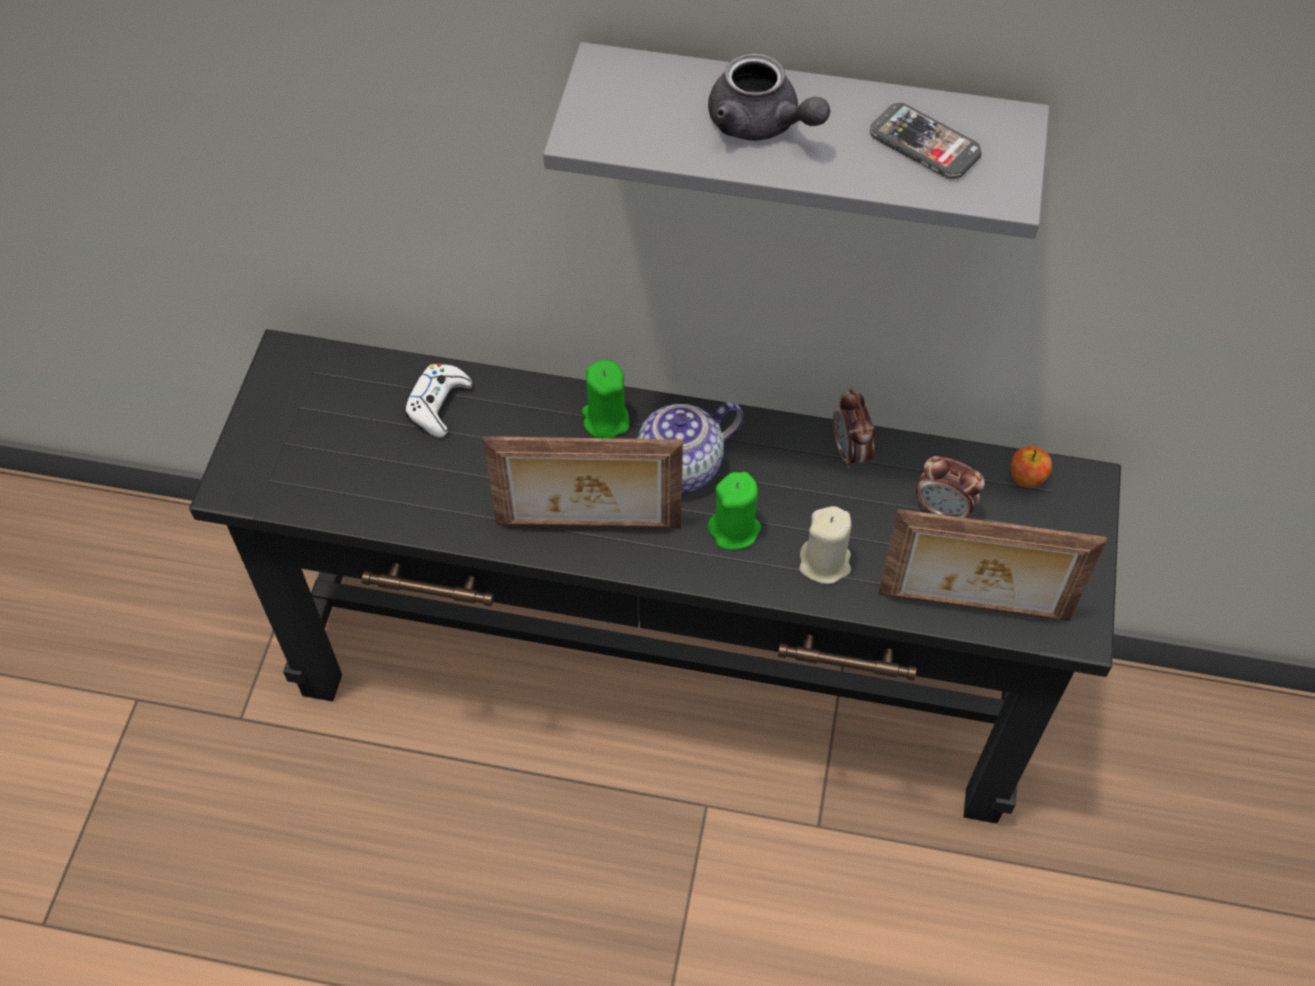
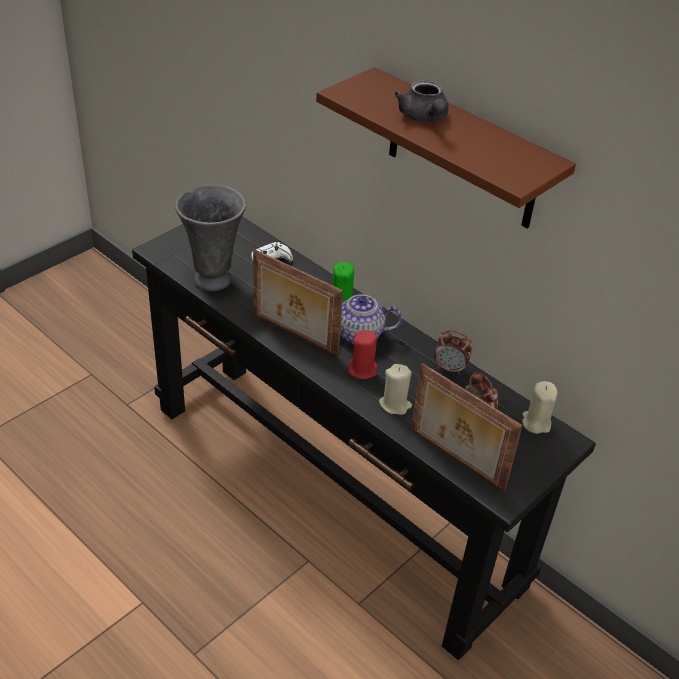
camera: 30 degrees right, 15 degrees down
grey shelf [543,42,1049,239] -> brown shelf [316,67,576,229]
green candle [708,472,761,550] -> red candle [348,330,378,379]
alarm clock [833,389,875,468] -> alarm clock turned 90 degrees counterclockwise [434,330,473,375]
phone [870,103,982,179] -> none
apple [1011,446,1052,488] -> beige candle [522,381,558,434]
none -> grey vase [175,184,246,291]

